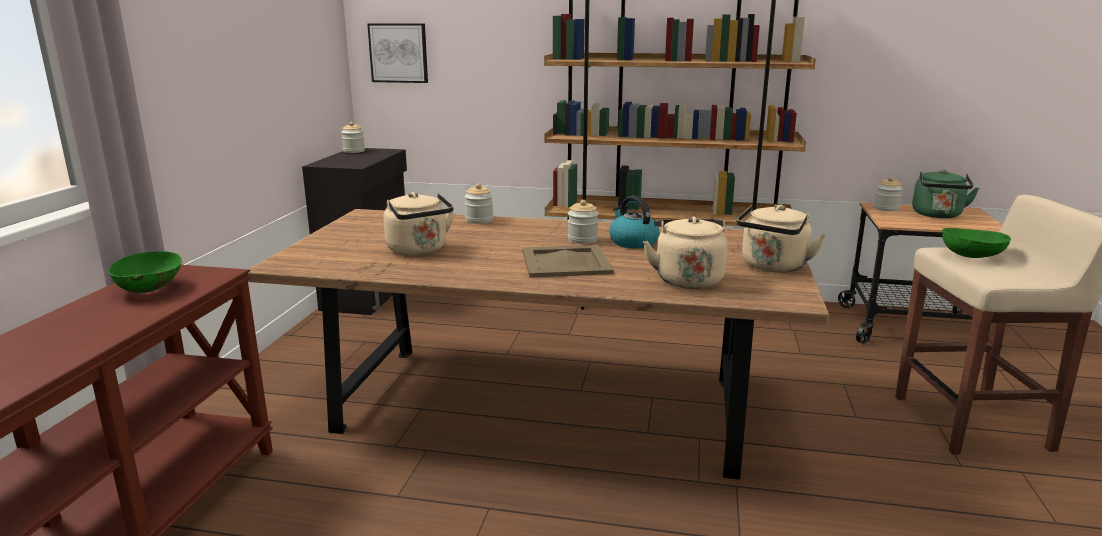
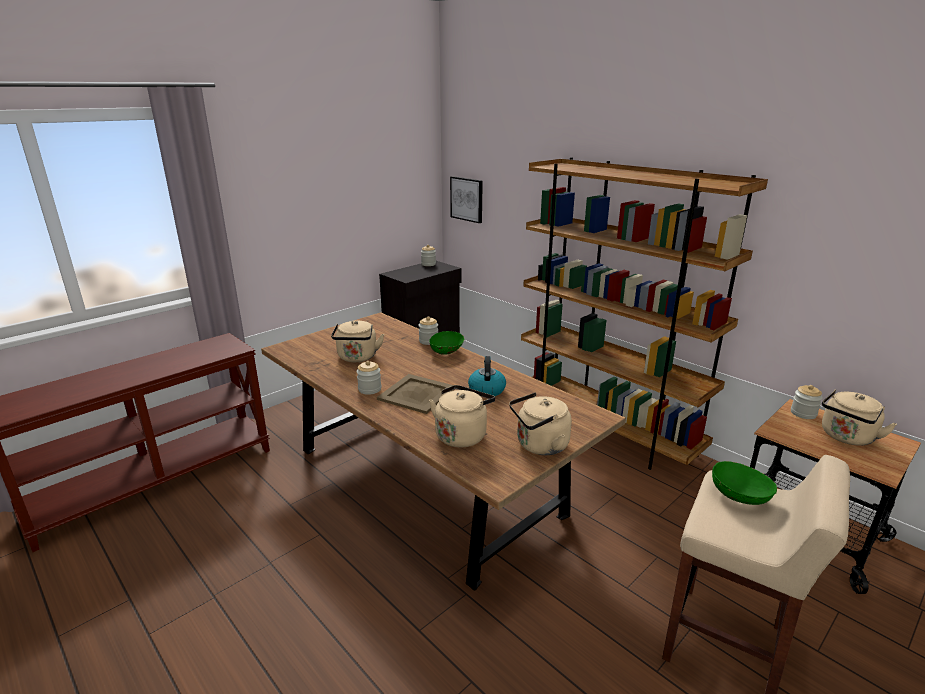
camera: 35 degrees right, 5 degrees up
green bowl [109,251,182,293] -> green bowl moved to [429,331,464,355]
jar [568,200,599,244] -> jar moved to [357,361,381,395]
green kettle [912,169,979,218] -> beige kettle [822,390,897,446]

